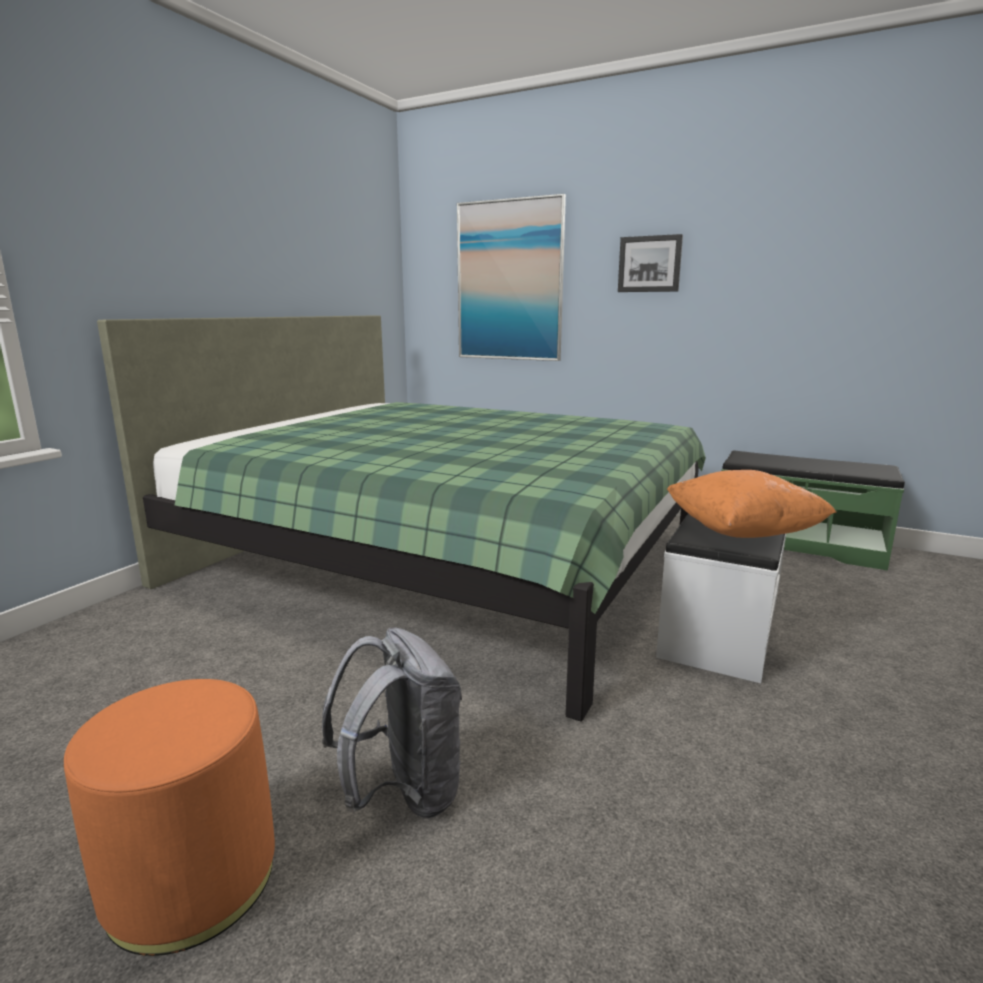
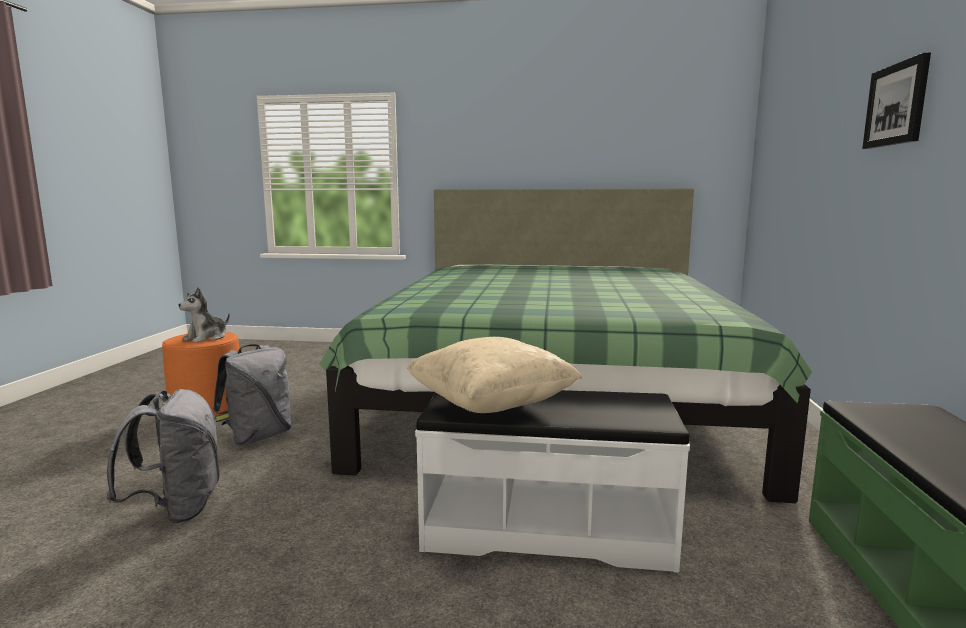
camera: 70 degrees right, 5 degrees down
picture [457,194,566,361] -> none
orange pillow [667,470,837,538] -> beige pillow [407,337,582,413]
none -> grey backpack [106,389,220,524]
none -> plush toy [178,287,230,343]

